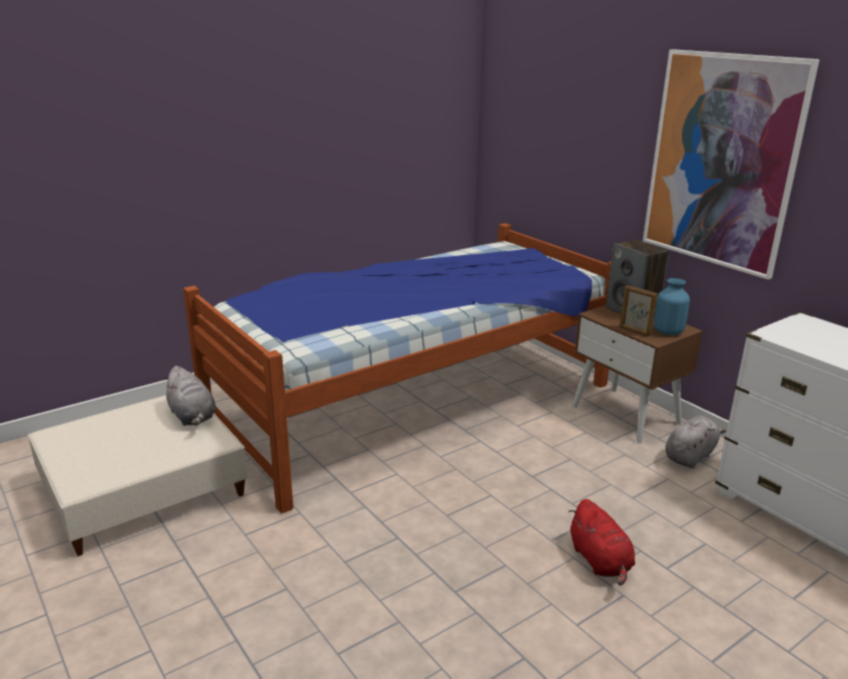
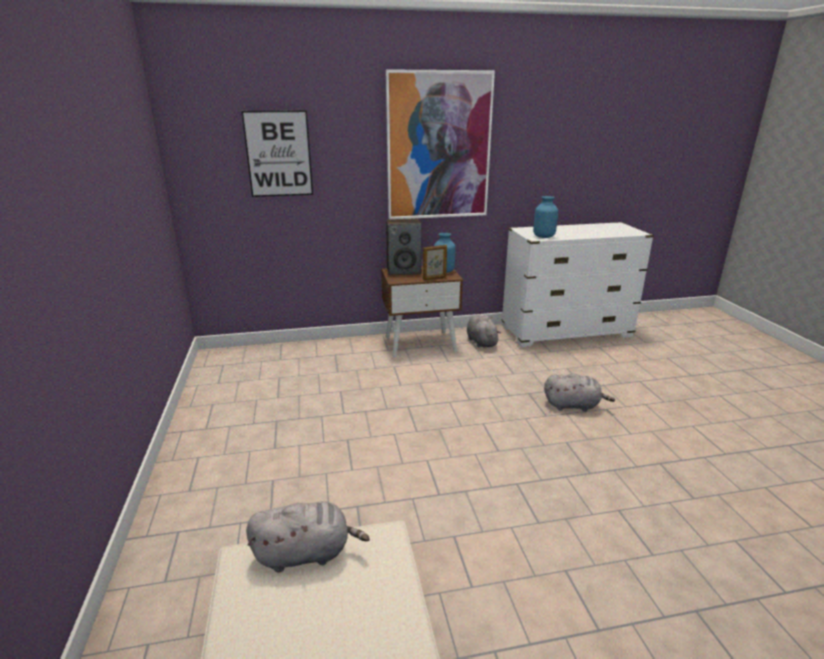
camera: 65 degrees left, 0 degrees up
bed [183,223,611,514] -> none
red plush toy [569,499,635,586] -> grey plush toy [544,374,615,411]
none -> picture [241,110,313,197]
none -> blue vase [533,196,558,238]

